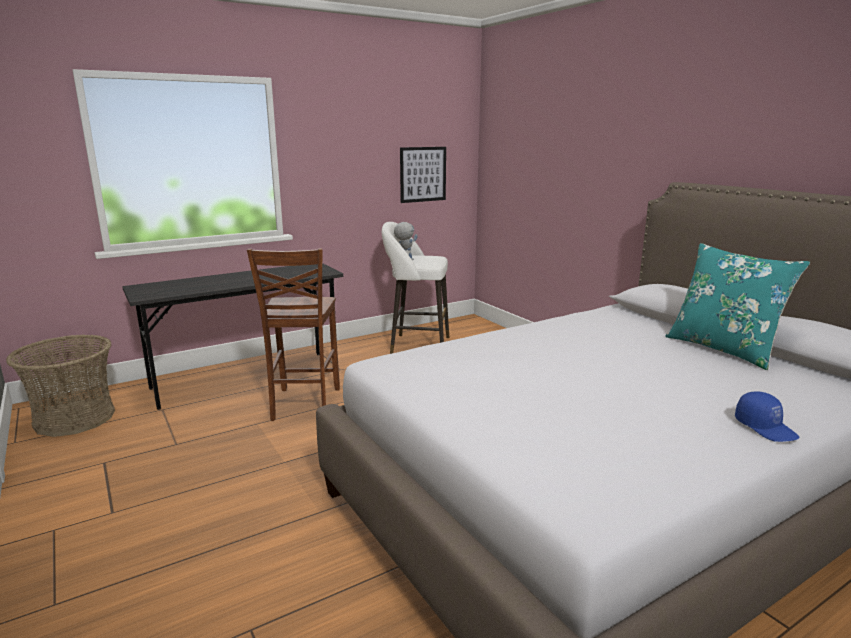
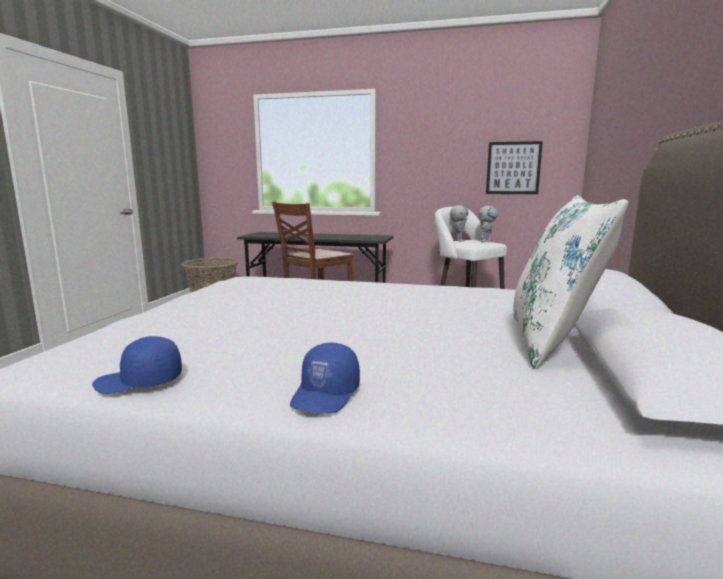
camera: 45 degrees right, 5 degrees down
turquoise pillow [666,243,810,370] -> white pillow [513,195,628,369]
none -> blue cap [92,336,182,394]
none -> toy robot [479,206,499,242]

